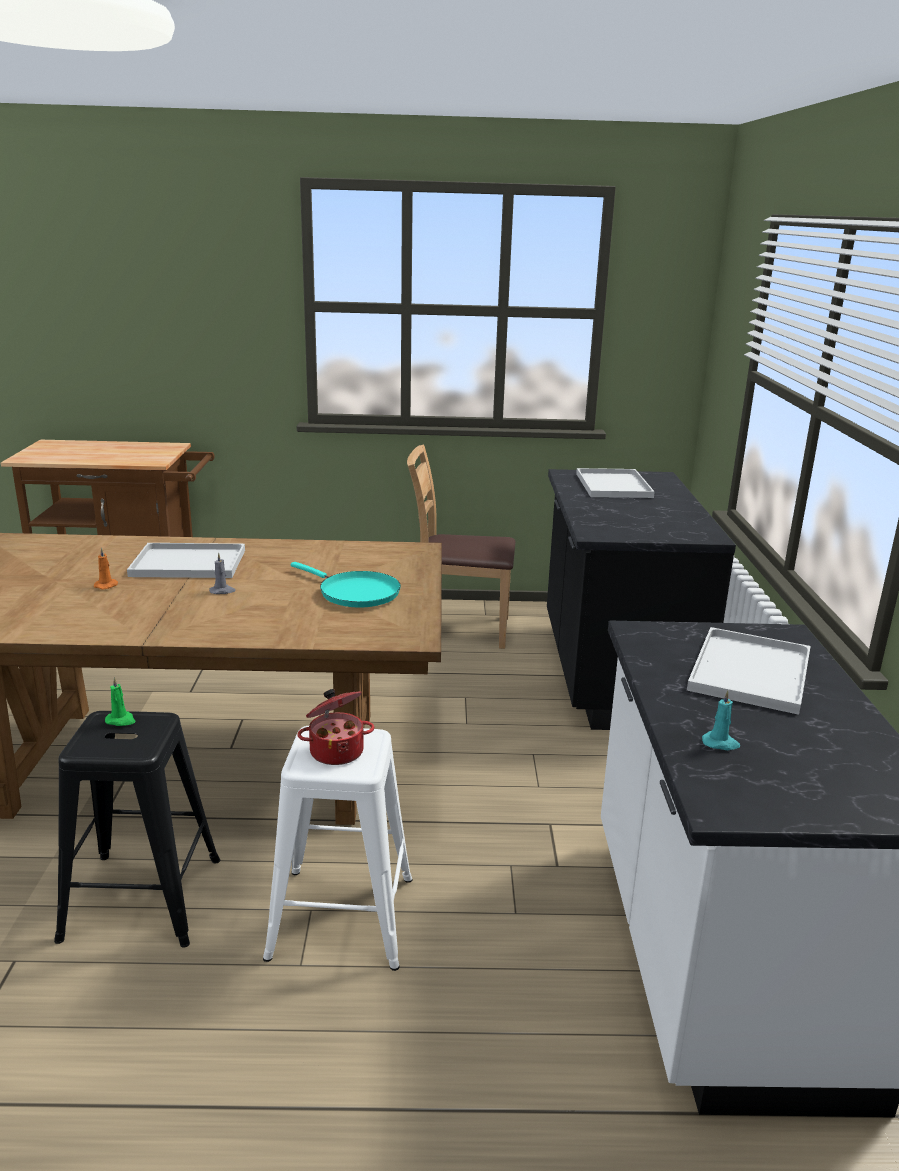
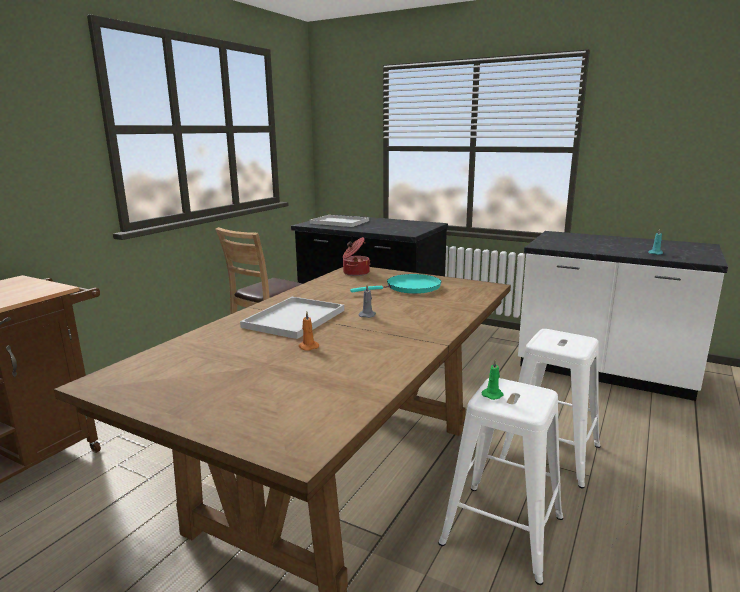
camera: 60 degrees left, 5 degrees down
black stool [54,711,220,948] -> white stool [438,378,563,585]
cooking pot [297,689,375,765] -> cooking pot moved to [343,237,371,276]
white tray [687,627,811,715] -> none

